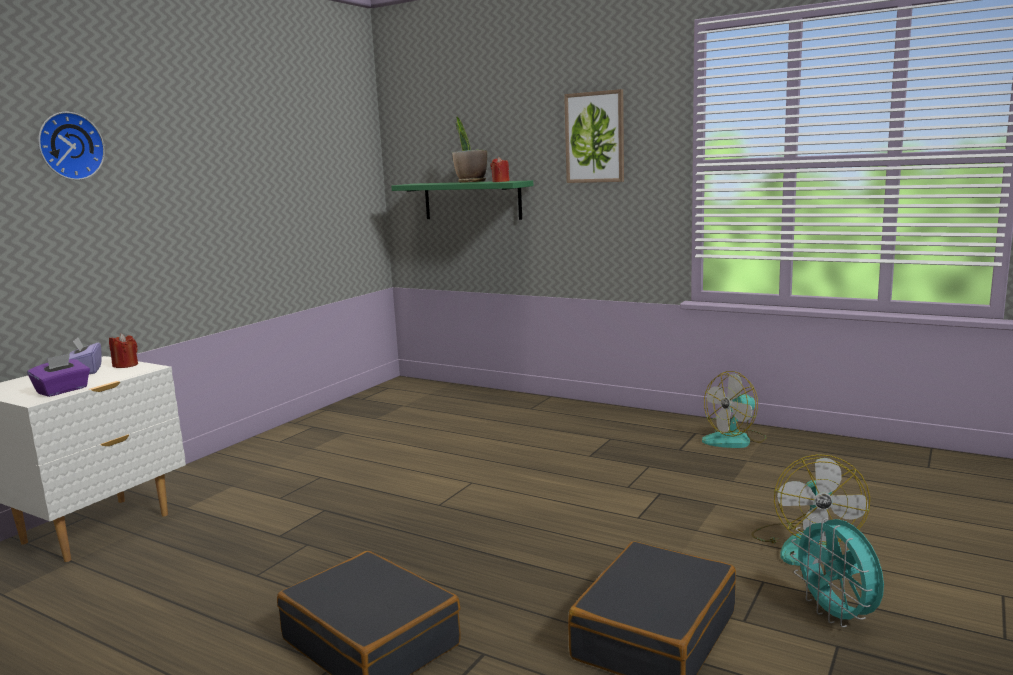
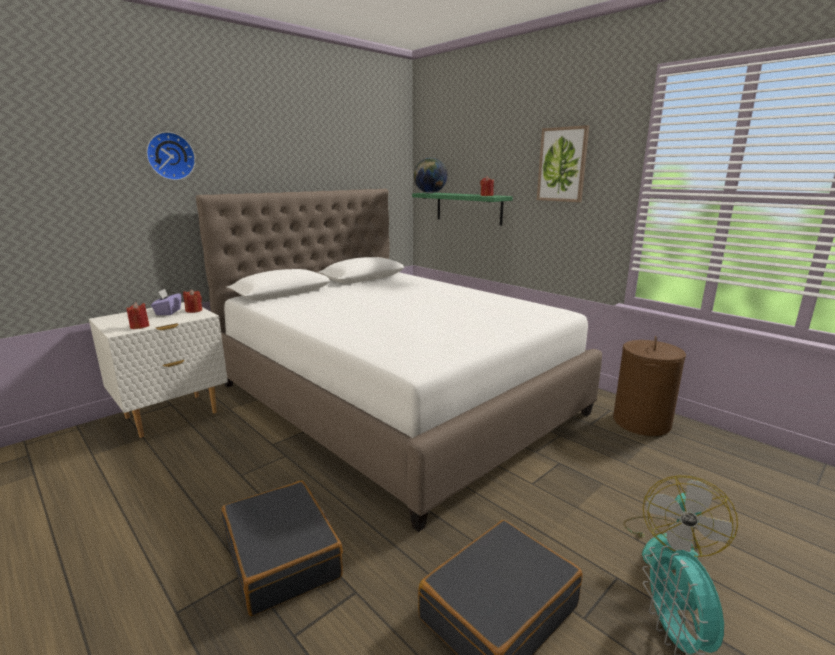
camera: 15 degrees right, 5 degrees up
purple tissue box [27,353,90,397] -> red candle [127,302,149,329]
potted plant [452,116,487,183] -> none
fan [702,371,766,448] -> brown laundry basket [613,336,686,436]
none -> white bed [196,189,602,532]
none -> globe [414,158,448,193]

